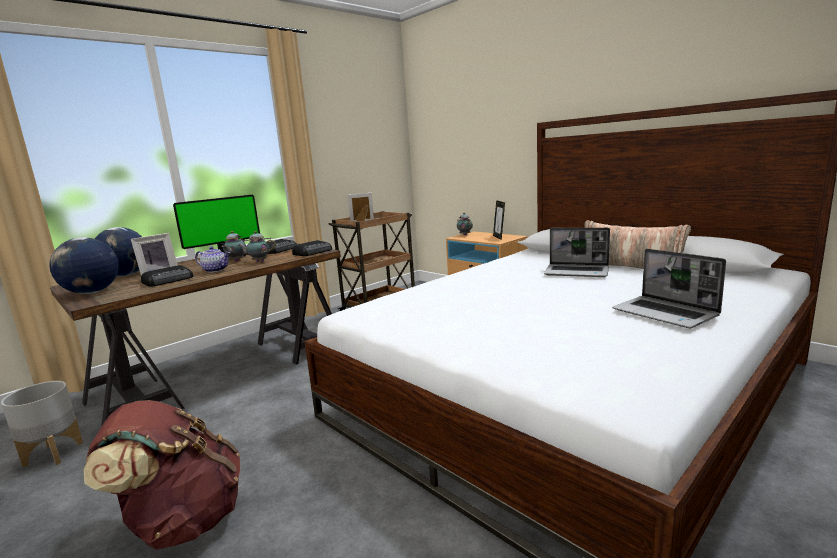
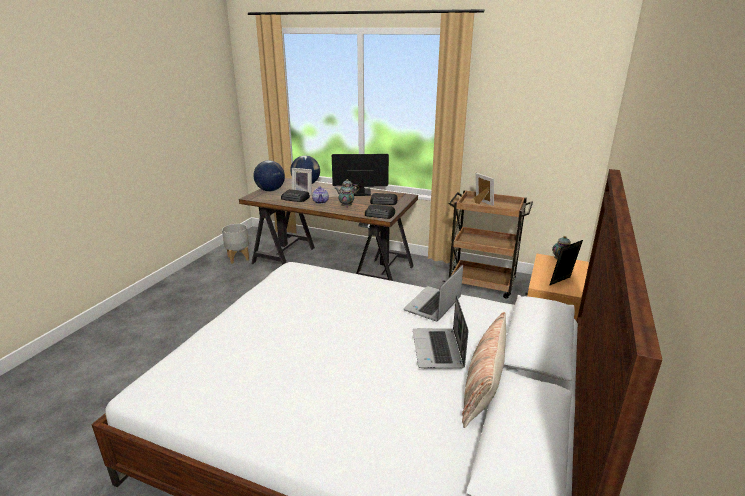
camera: 65 degrees right, 10 degrees up
brown backpack [84,400,240,550] -> none
monitor [173,195,260,259] -> monitor turned 150 degrees clockwise [332,154,389,196]
laptop [613,249,726,328] -> laptop moved to [404,265,463,321]

